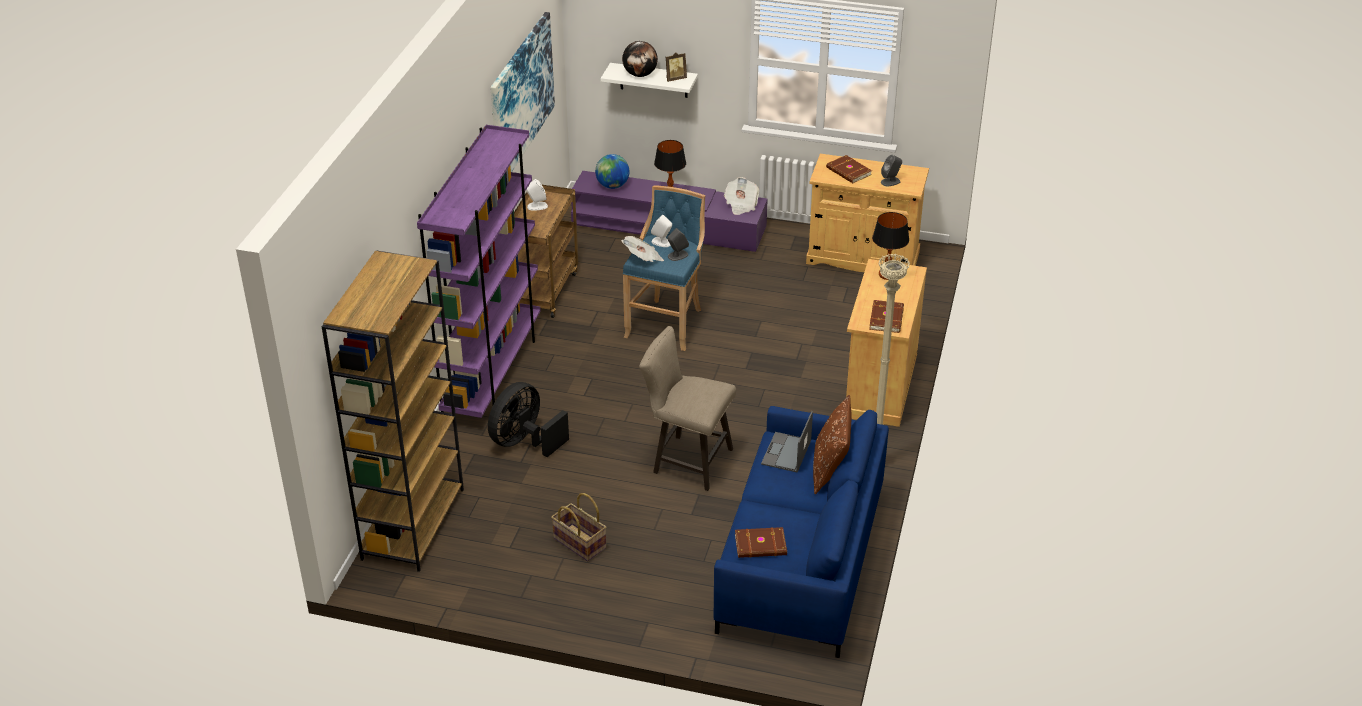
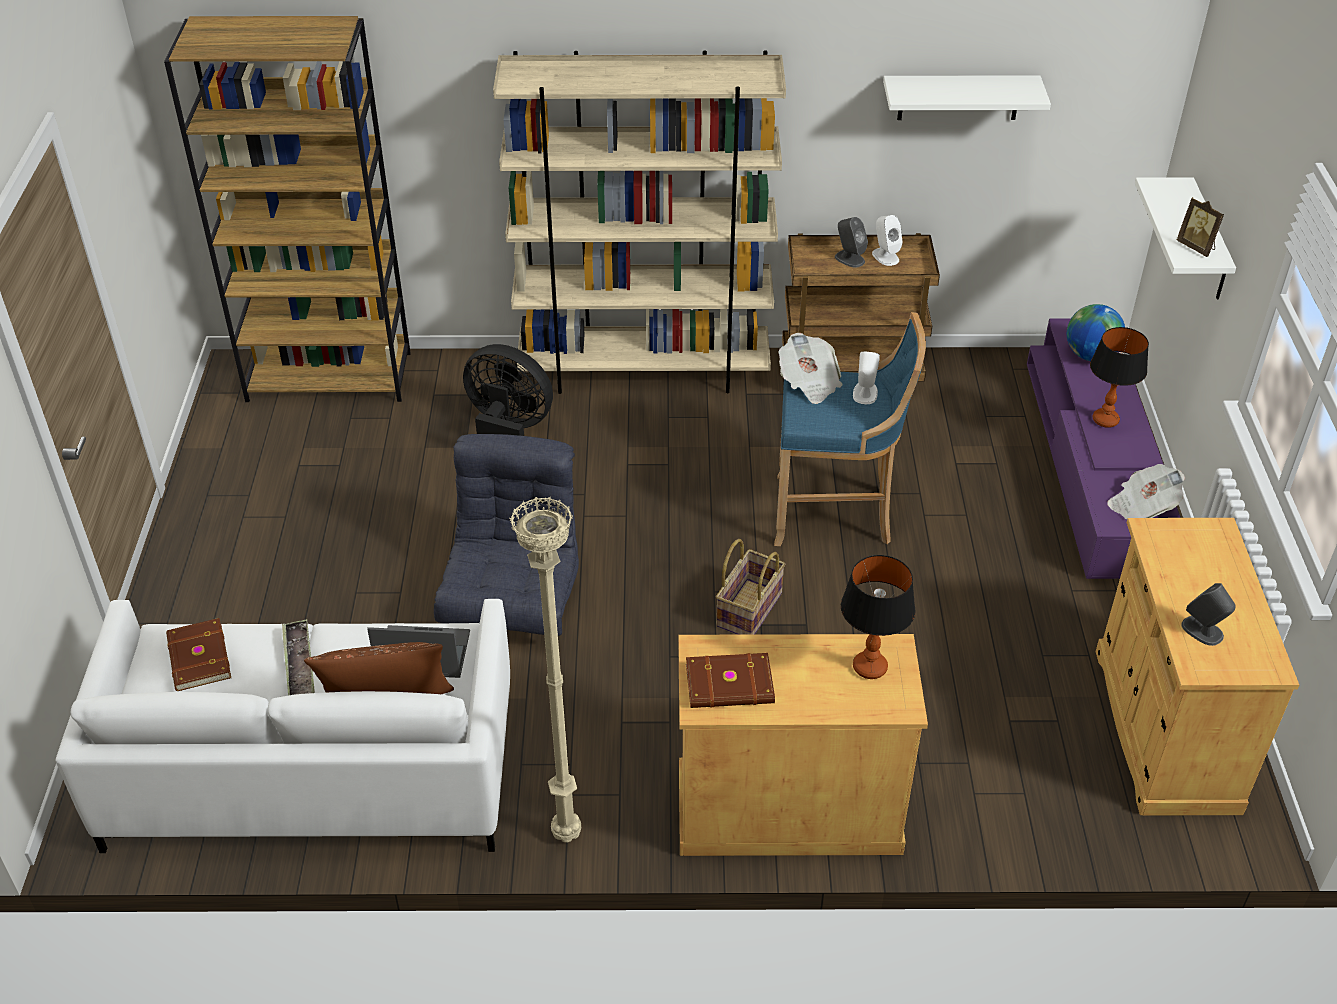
camera: 75 degrees right, 5 degrees up
purple bookcase [417,125,541,418] -> beige bookcase [493,50,786,394]
picture [490,12,555,172] -> white shelf [883,75,1051,120]
basket [551,493,606,561] -> basket moved to [716,539,785,635]
globe [622,41,658,77] -> none
beige stool [639,326,736,491] -> grey armchair [434,434,579,636]
grey speaker [668,228,689,261] -> grey speaker moved to [835,217,868,268]
blue sofa [714,406,889,658] -> white sofa [55,599,510,853]
brown book [826,155,872,183] -> none
none -> tray [282,619,315,695]

